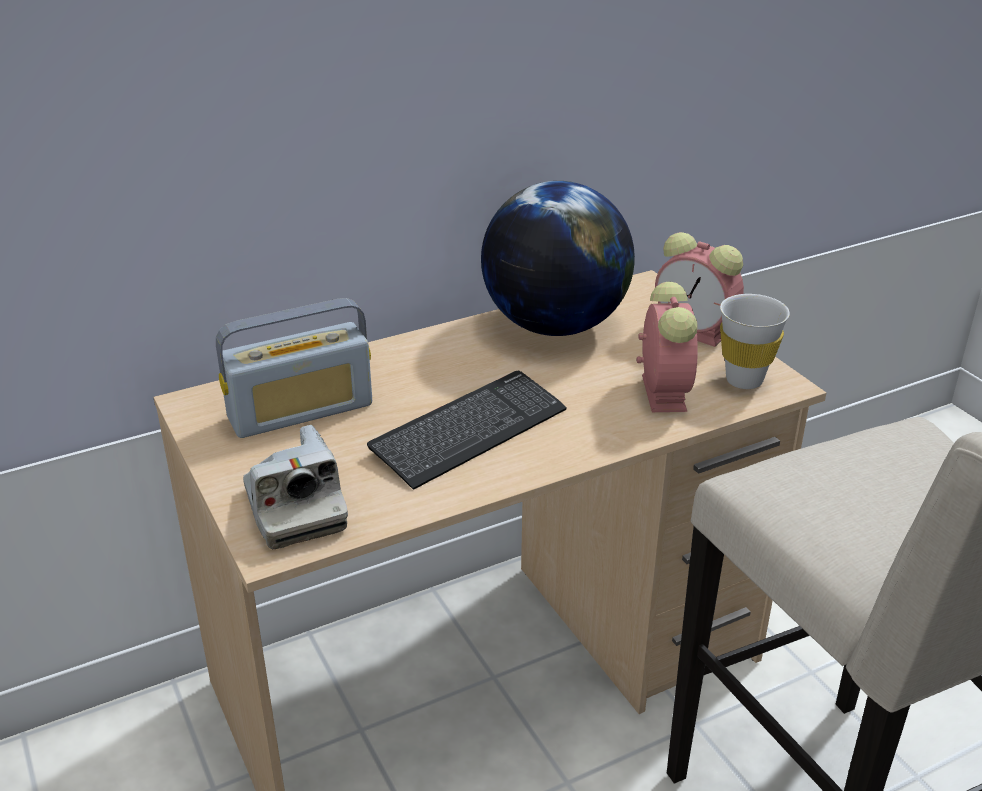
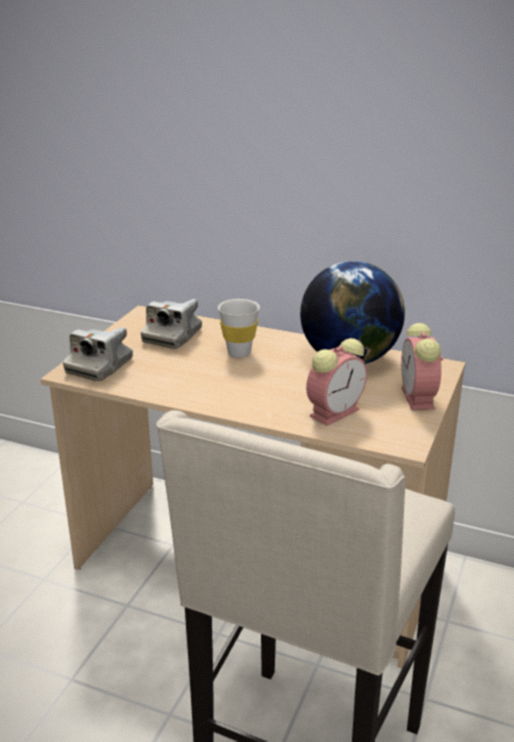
camera: 50 degrees right, 5 degrees down
radio [216,298,372,438] -> camera [141,299,202,349]
keyboard [367,370,567,490] -> none
white cup [720,294,790,389] -> white cup moved to [218,299,260,357]

